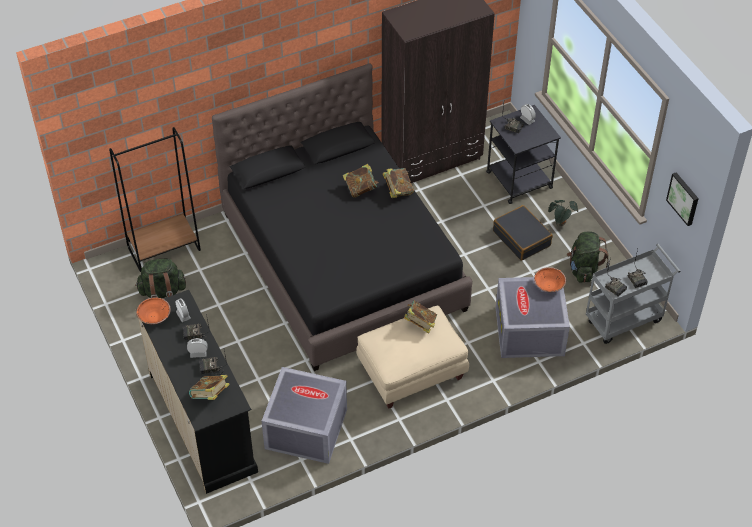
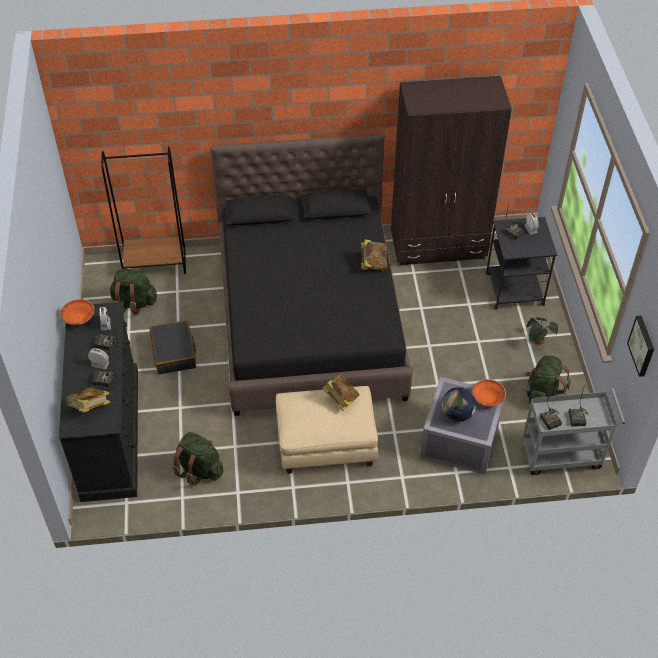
camera: 20 degrees right, 0 degrees up
grey storage box [262,367,347,464] -> green backpack [172,432,224,486]
book [343,164,378,198] -> none
black suitcase [493,205,553,261] -> black suitcase moved to [150,320,196,375]
none -> globe [441,387,476,422]

